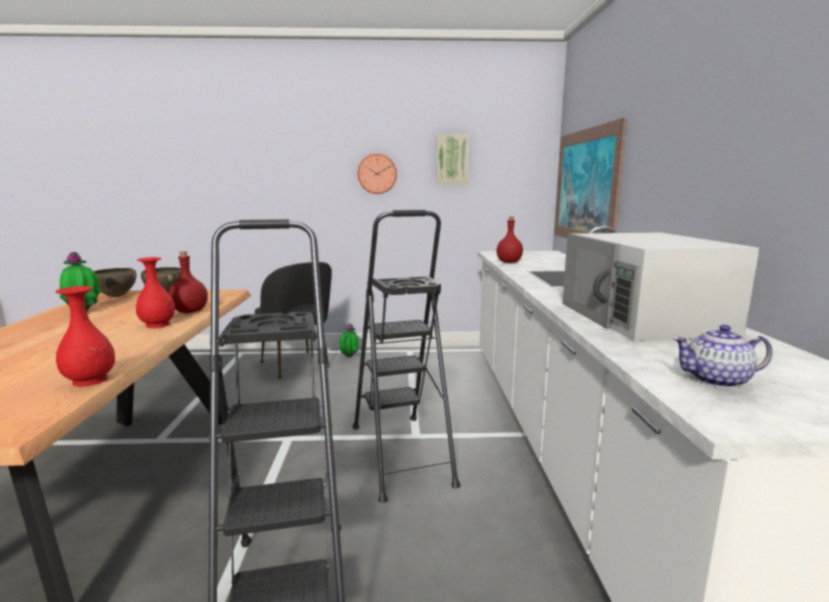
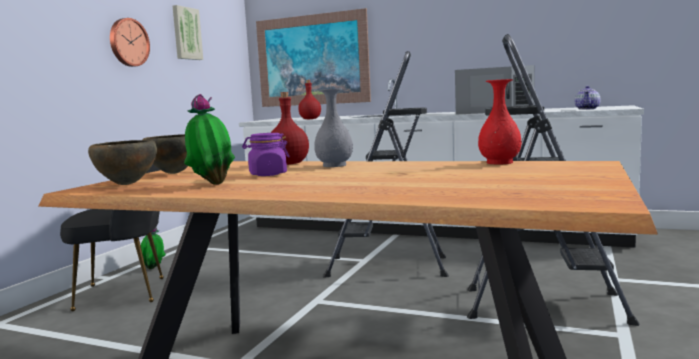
camera: 65 degrees left, 5 degrees down
red vase [136,257,175,328] -> grey vase [314,89,353,167]
none -> purple jar [242,133,290,176]

